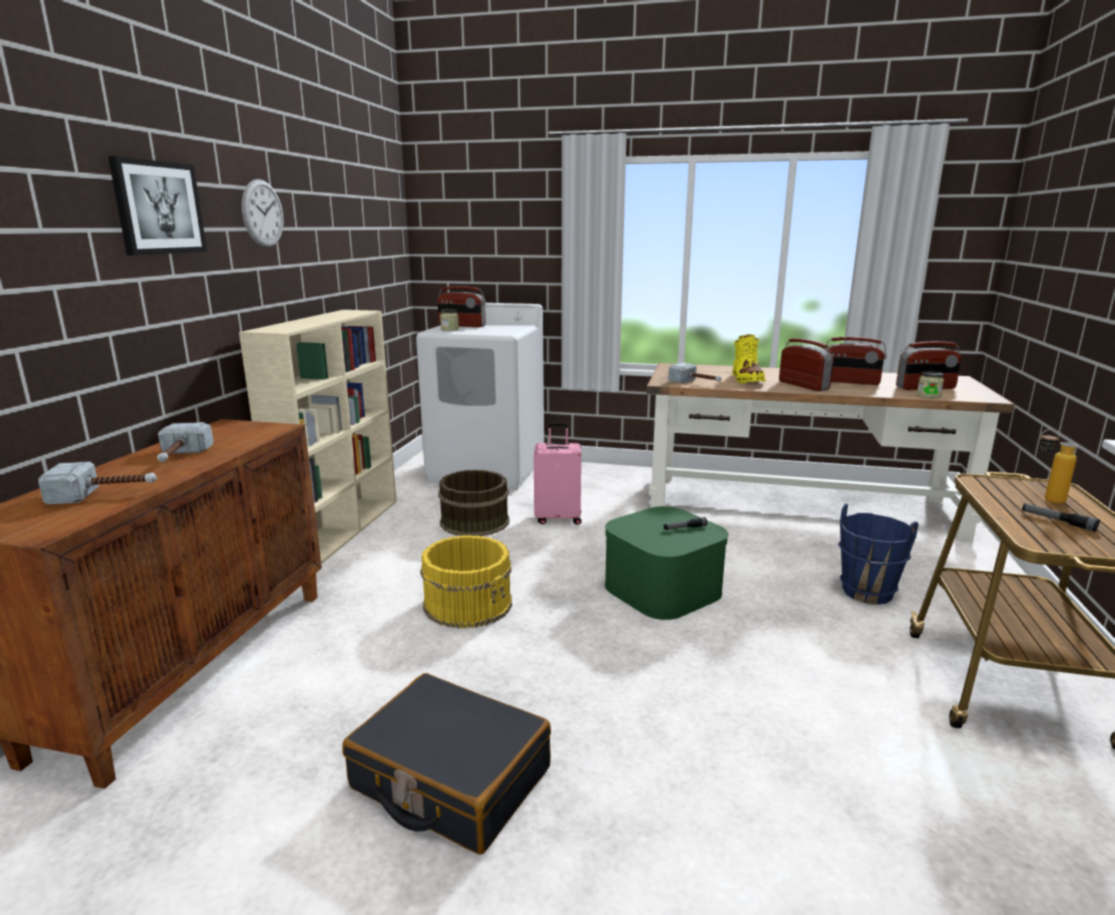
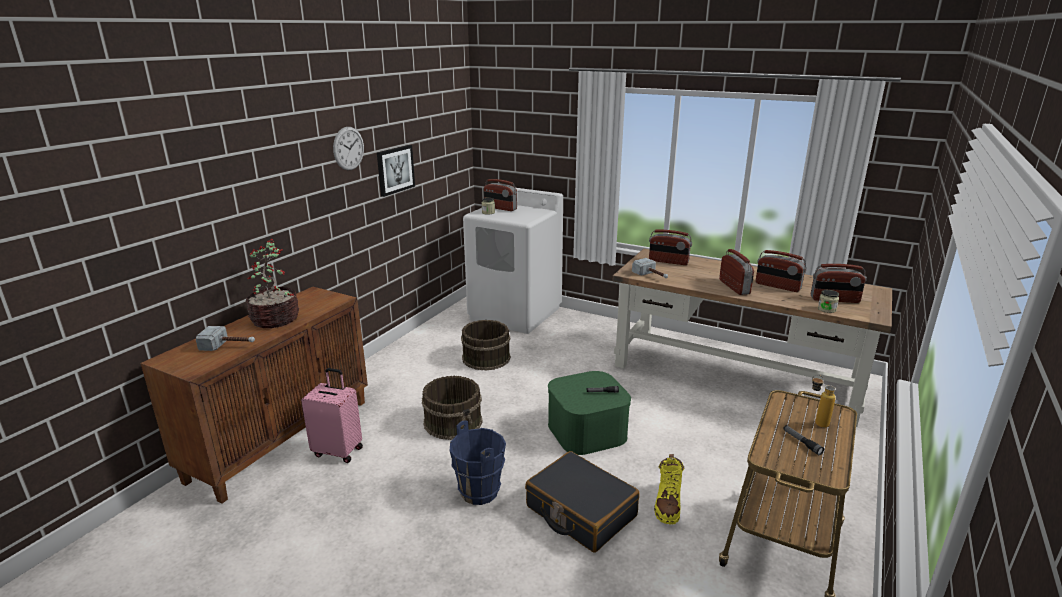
camera: 15 degrees right, 5 degrees up
picture [108,156,207,255] -> picture moved to [377,145,415,197]
hammer [157,422,213,462] -> potted plant [246,239,299,328]
beige bookcase [239,310,397,564] -> none
black suitcase [342,673,551,855] -> black suitcase moved to [525,451,640,553]
yellow bucket [420,535,512,629] -> brown bucket [422,375,482,440]
pink suitcase [534,423,582,525] -> pink suitcase moved to [301,368,363,463]
yellow boot [732,334,765,384] -> yellow boot moved to [654,454,684,524]
blue bucket [838,503,919,605] -> blue bucket moved to [450,420,506,505]
none -> radio [649,230,692,265]

